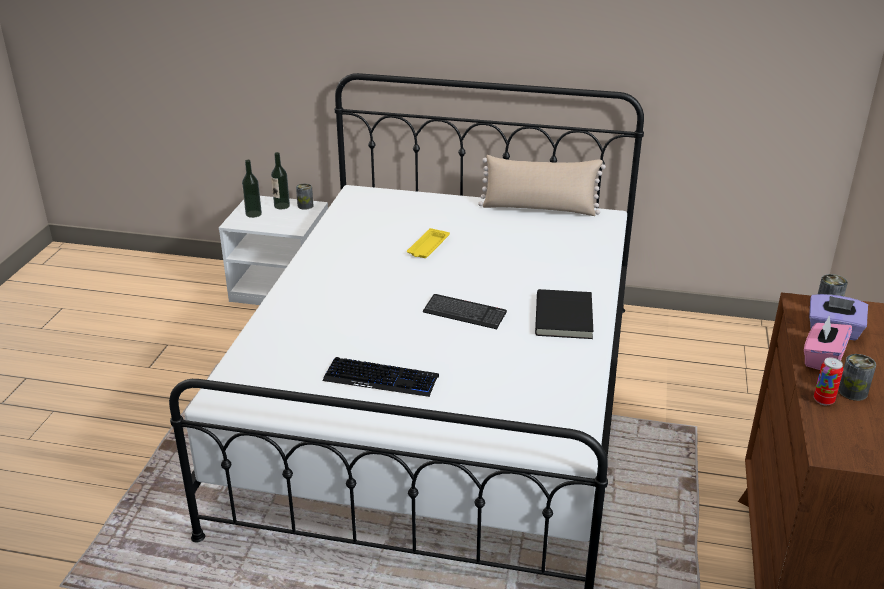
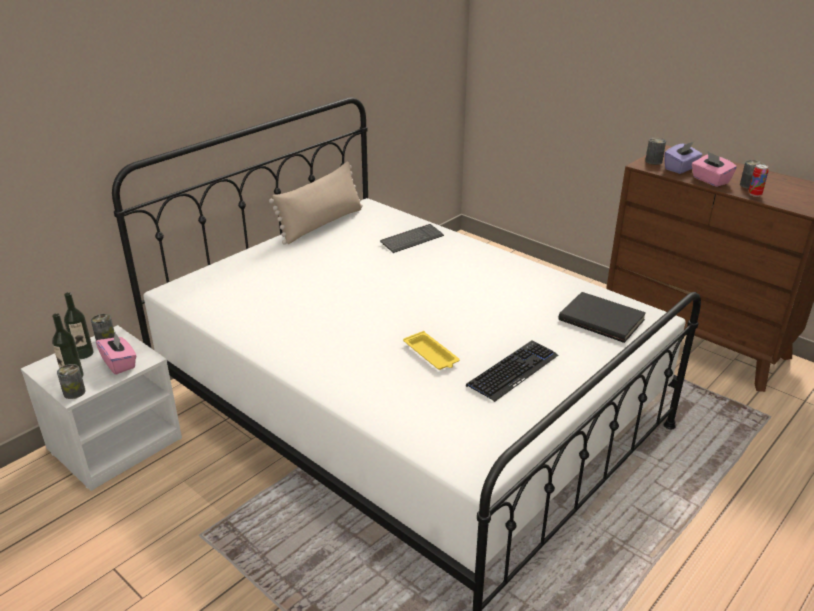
camera: 60 degrees left, 0 degrees up
yellow tray [407,228,450,258] -> yellow tray moved to [403,331,460,370]
keyboard [423,294,507,329] -> keyboard moved to [380,224,444,253]
black book [535,289,593,339] -> black book moved to [558,292,646,343]
none -> can [57,364,85,399]
none -> pink tissue box [96,332,136,375]

